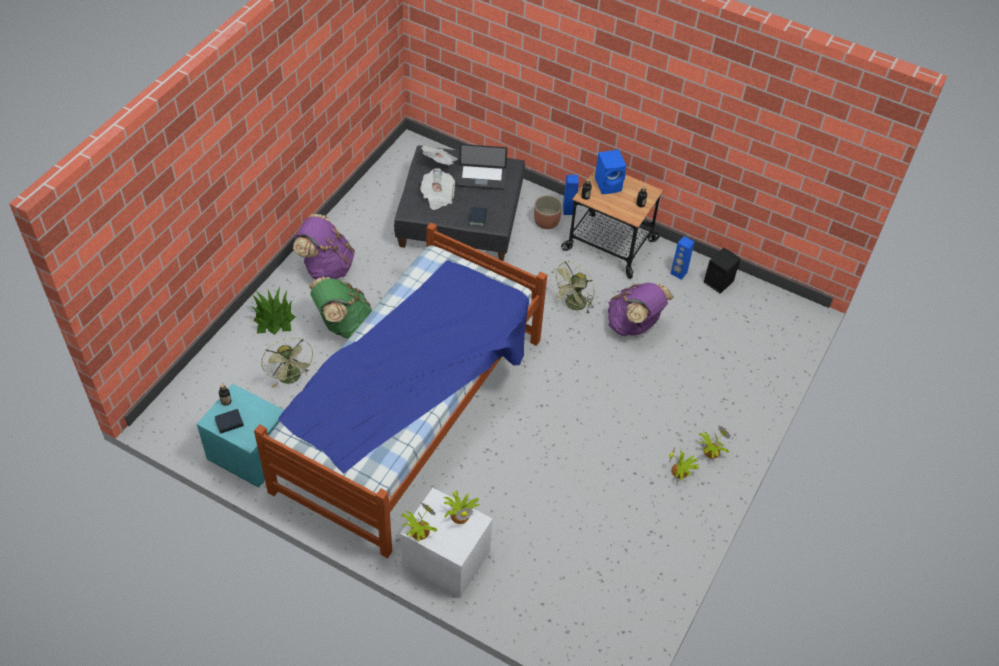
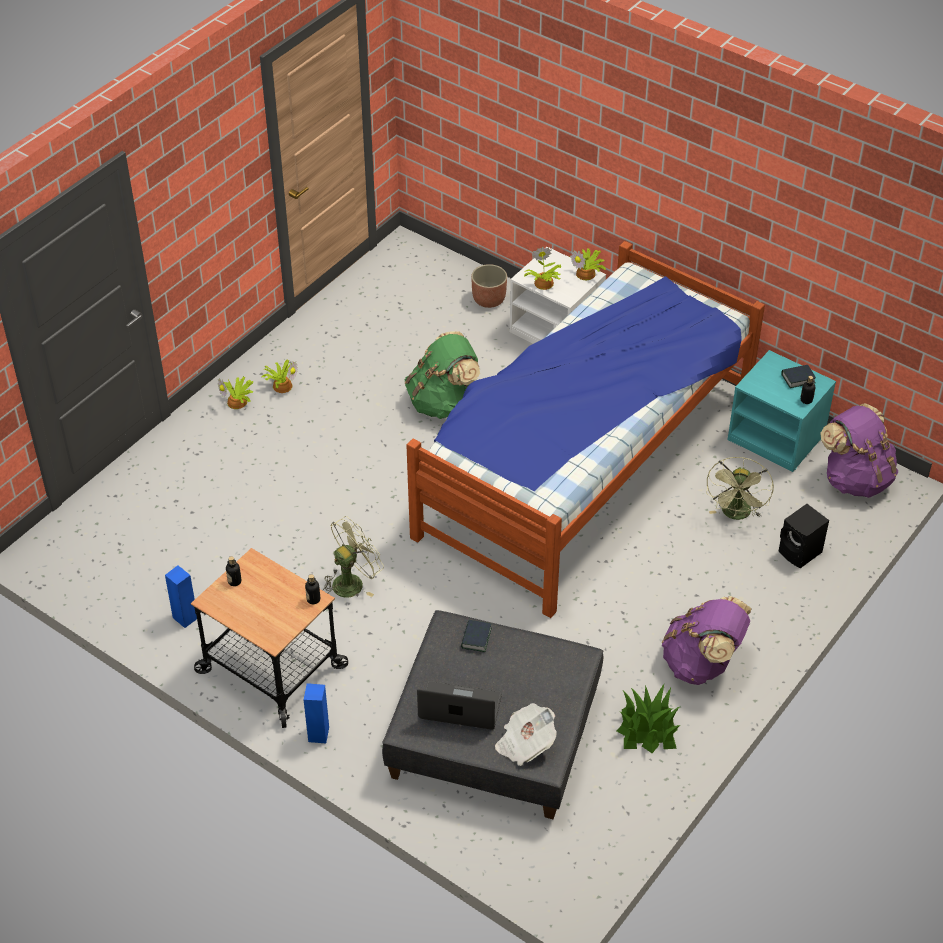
camera: 170 degrees left, 5 degrees down
potted plant [251,287,295,335] -> potted plant moved to [617,684,681,753]
green fan [261,338,315,388] -> green fan turned 150 degrees counterclockwise [706,457,774,520]
green backpack [309,277,372,338] -> green backpack moved to [405,331,480,419]
newspaper [420,168,455,210] -> none
planter [534,195,563,229] -> planter moved to [471,264,507,308]
blue speaker [595,149,626,194] -> none
purple backpack [608,283,674,336] -> purple backpack moved to [820,403,898,498]
black speaker [704,248,740,294] -> black speaker moved to [779,504,829,568]

